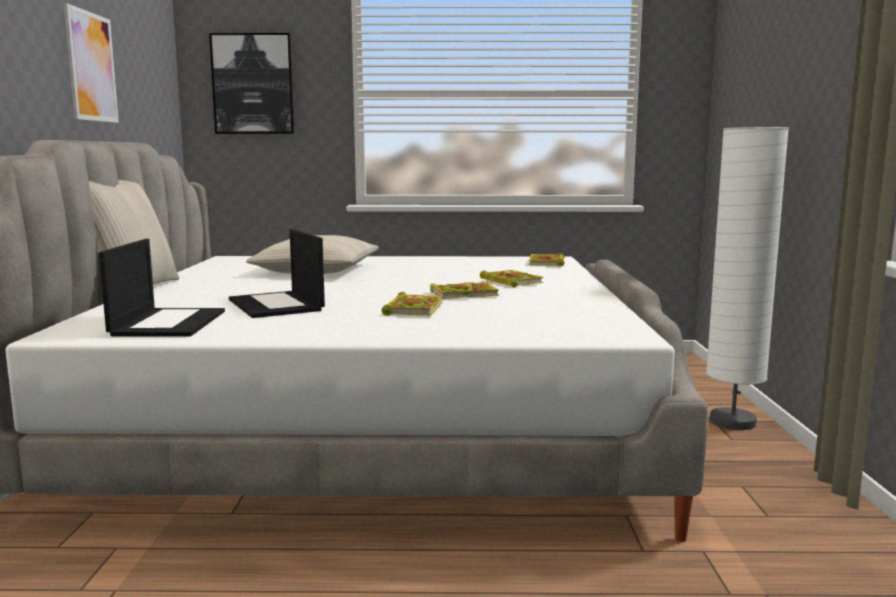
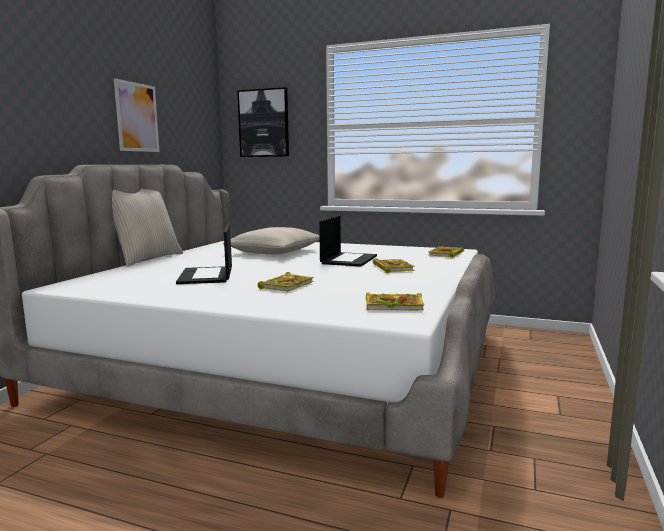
camera: 20 degrees right, 0 degrees up
laptop [99,239,225,337] -> laptop moved to [319,215,377,267]
book [430,280,499,299] -> book moved to [366,292,424,310]
white floor lamp [706,127,789,430] -> none

